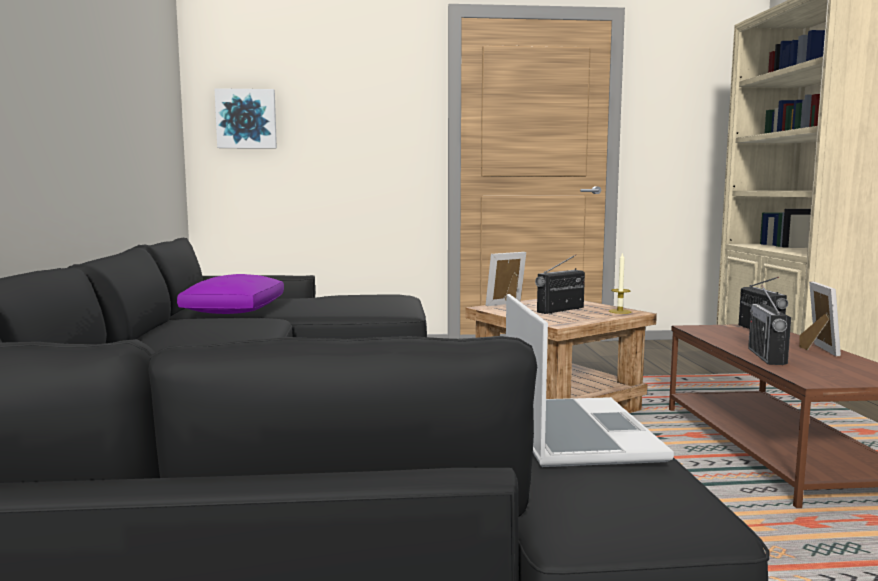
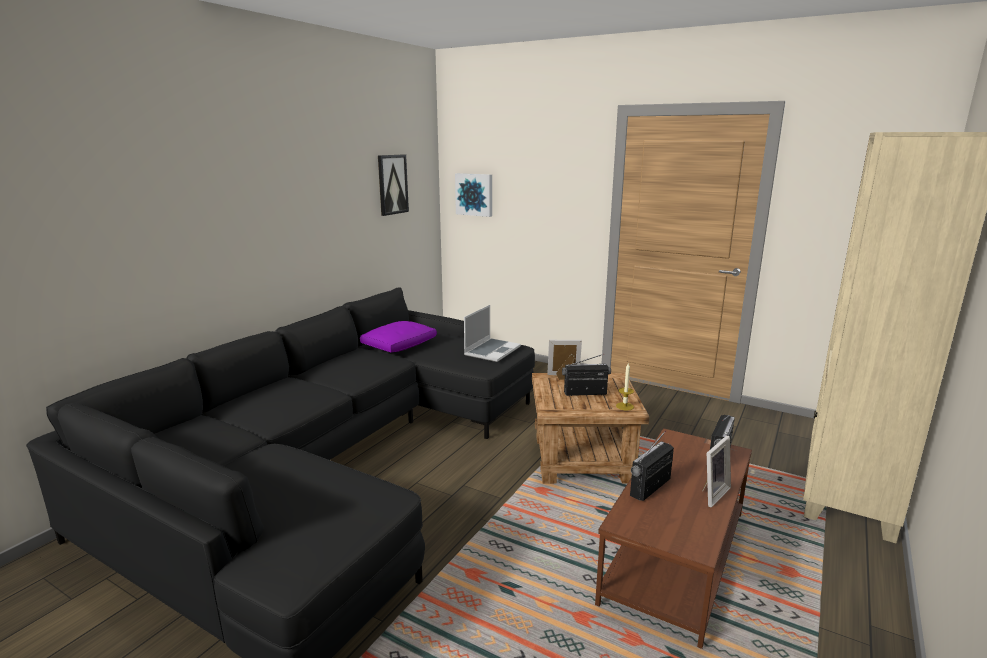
camera: 35 degrees right, 10 degrees up
laptop [506,294,674,467] -> laptop moved to [464,305,521,362]
none -> picture [378,154,409,216]

